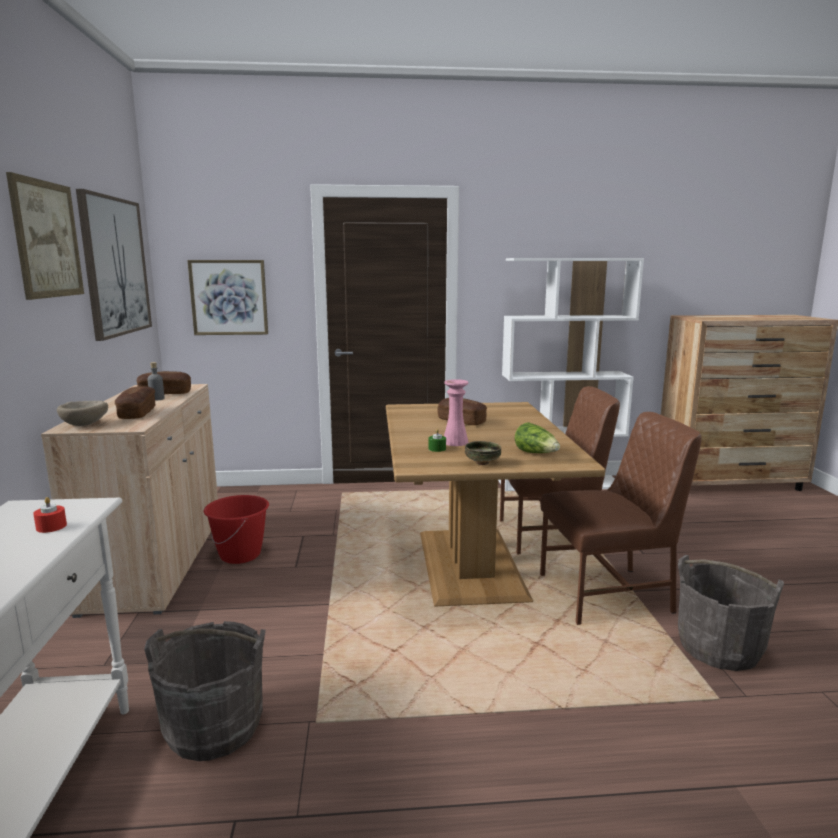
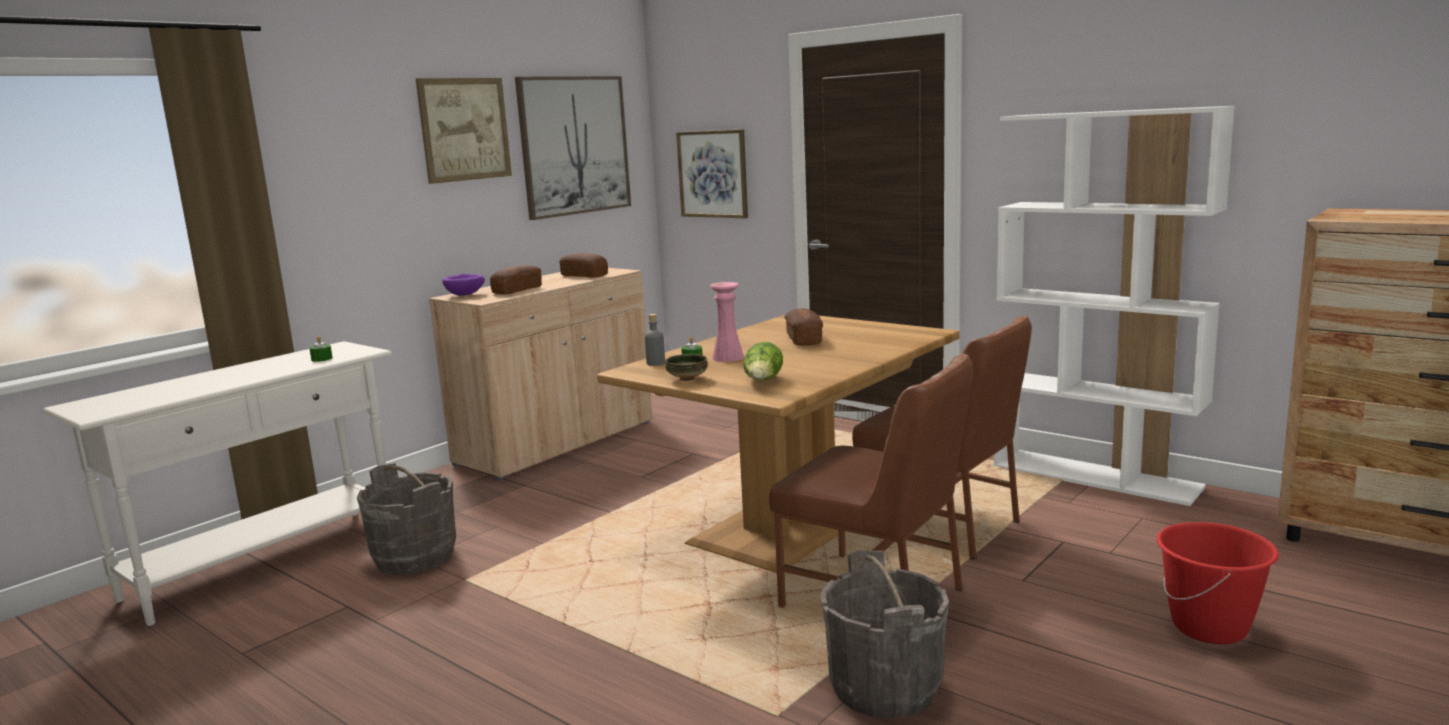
camera: 45 degrees right, 0 degrees up
red candle [33,497,67,533] -> green candle [309,336,333,362]
beige bowl [57,401,108,426] -> purple bowl [442,274,485,296]
grey bottle [147,362,165,401] -> grey bottle moved to [645,314,665,366]
red bucket [204,495,269,564] -> red bucket moved to [1156,522,1279,644]

